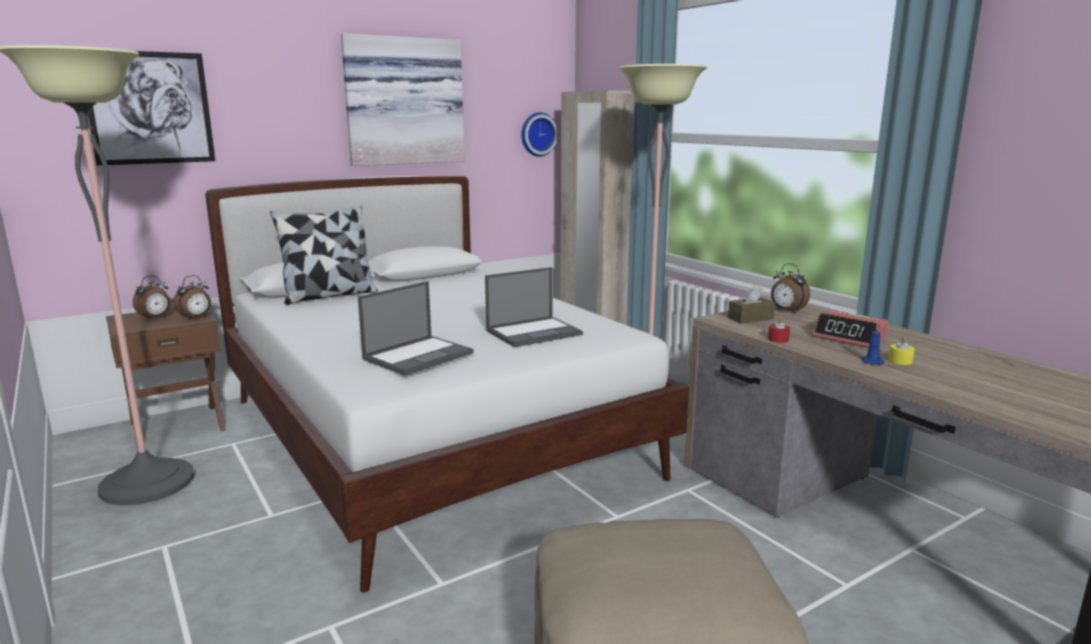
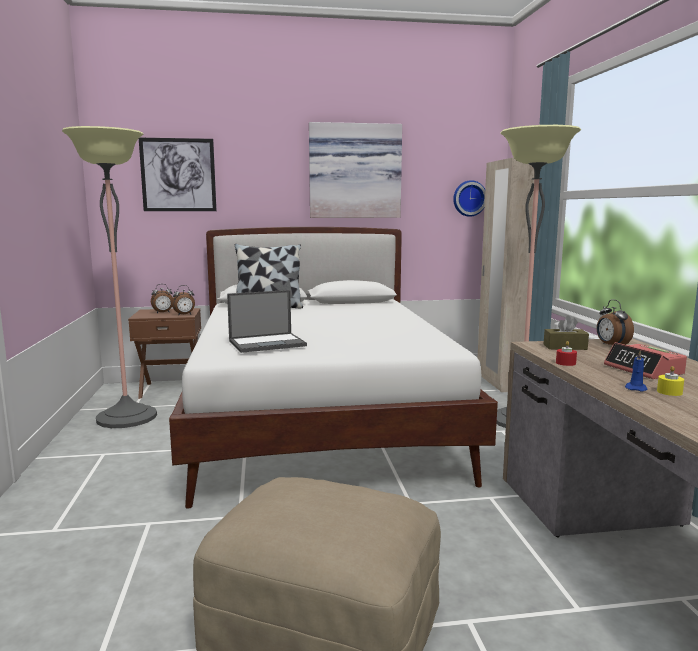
camera: 25 degrees right, 5 degrees down
laptop [485,267,583,347] -> none

